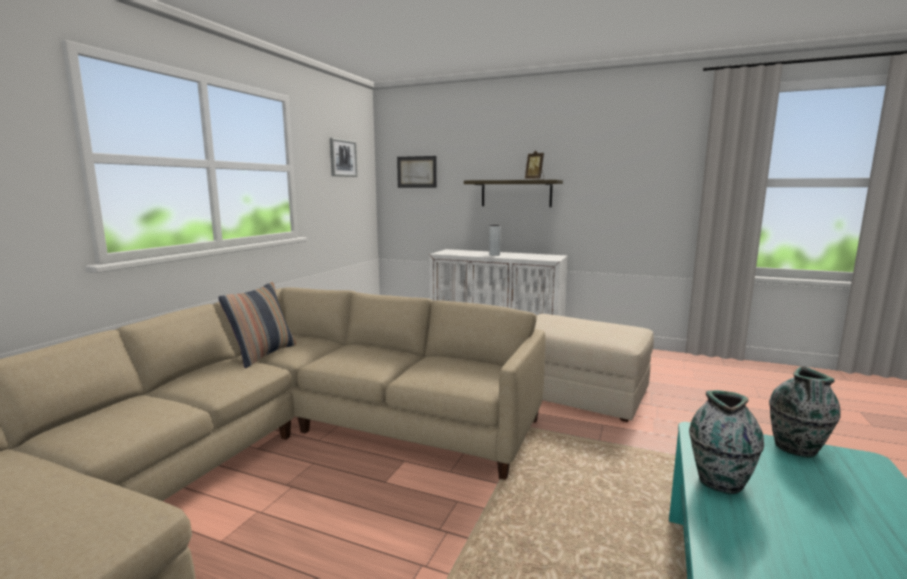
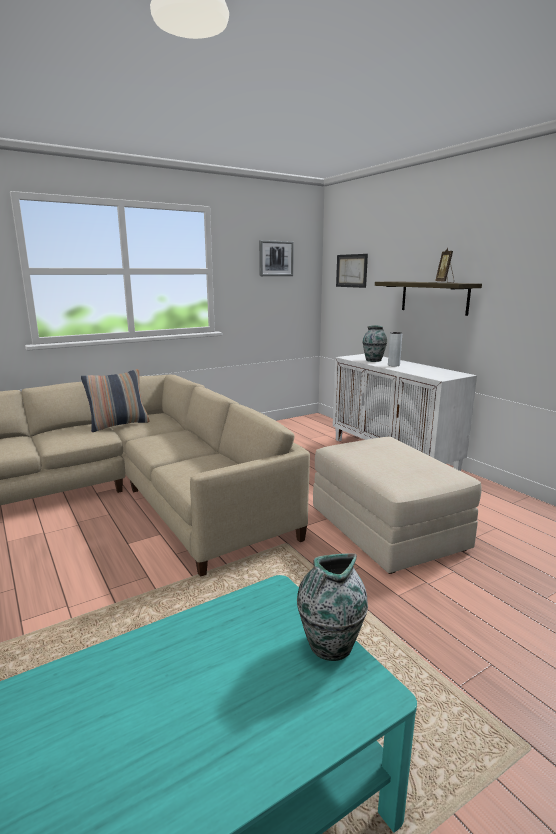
camera: 35 degrees right, 5 degrees up
vase [689,390,764,494] -> vase moved to [362,325,387,362]

